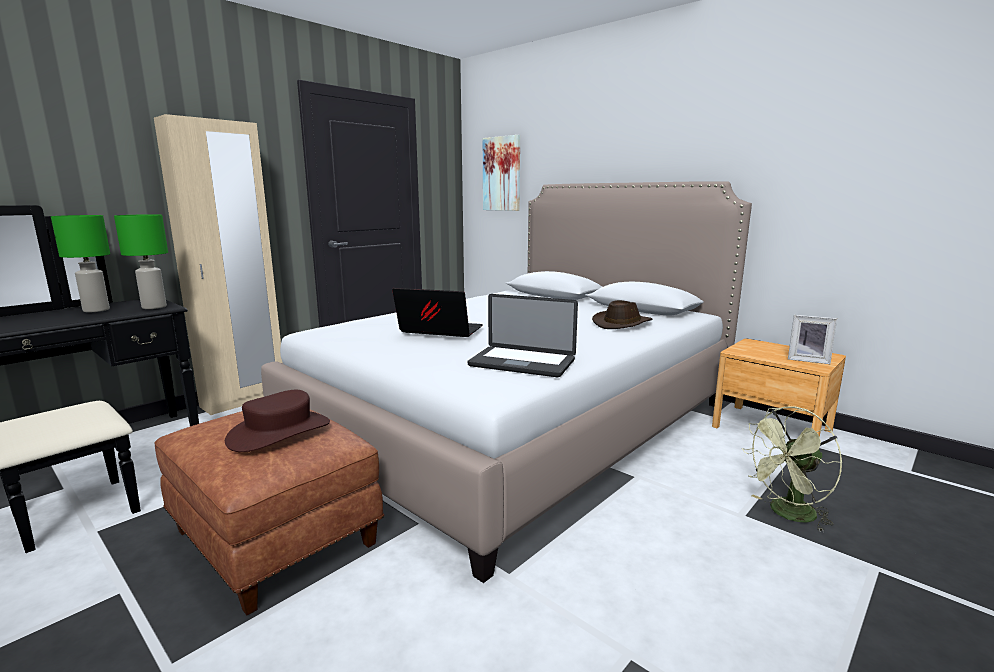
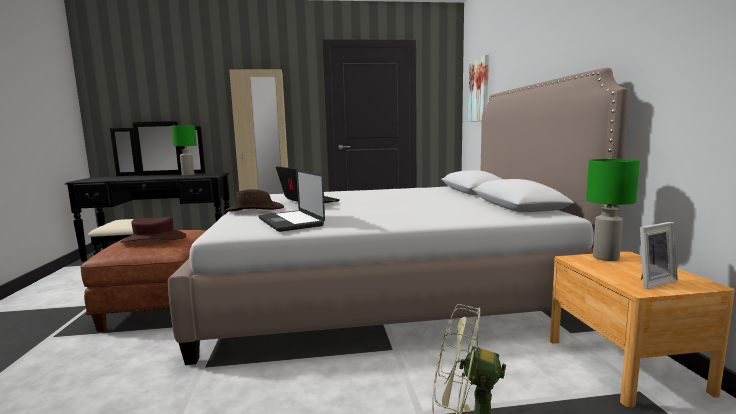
camera: 40 degrees right, 5 degrees down
green table lamp [114,214,168,309] -> green table lamp moved to [586,159,640,261]
brown hat [592,300,653,329] -> brown hat moved to [225,189,284,211]
picture frame [788,315,837,364] -> picture frame turned 90 degrees counterclockwise [640,222,678,289]

